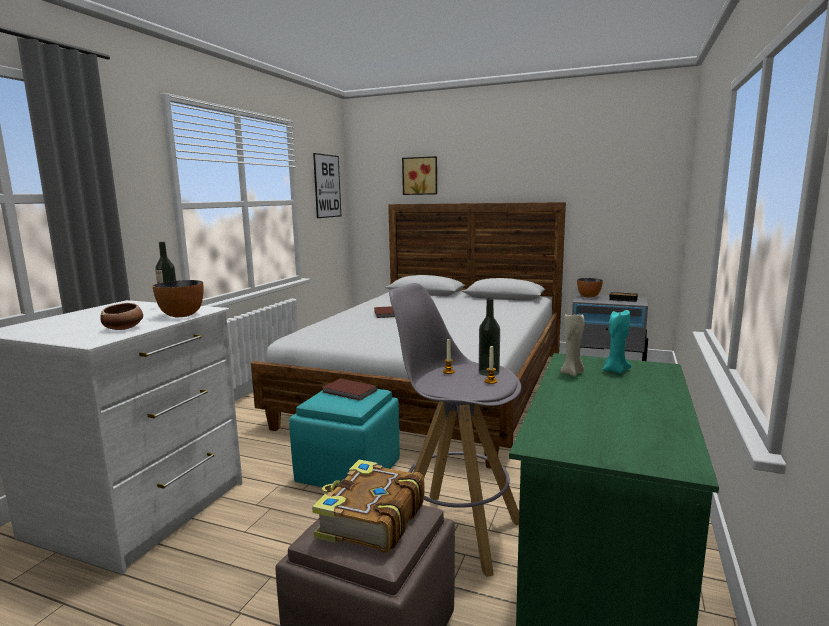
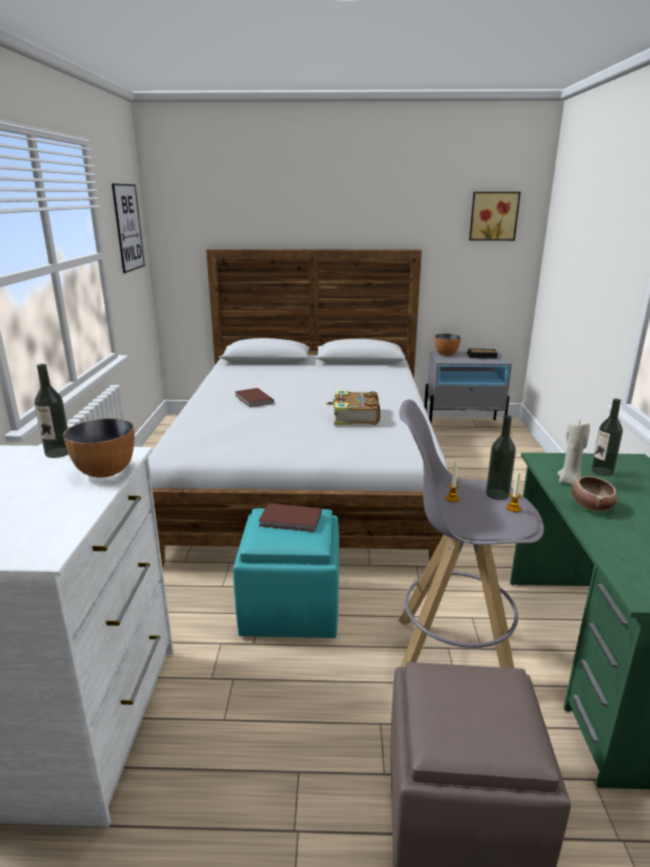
camera: 20 degrees left, 10 degrees up
bowl [100,303,143,330] -> bowl moved to [572,476,617,511]
book [312,460,425,553] -> book moved to [325,390,380,426]
picture [402,156,437,195] -> picture moved to [469,192,521,241]
turquoise candle [603,310,631,374] -> bottle [591,398,623,476]

